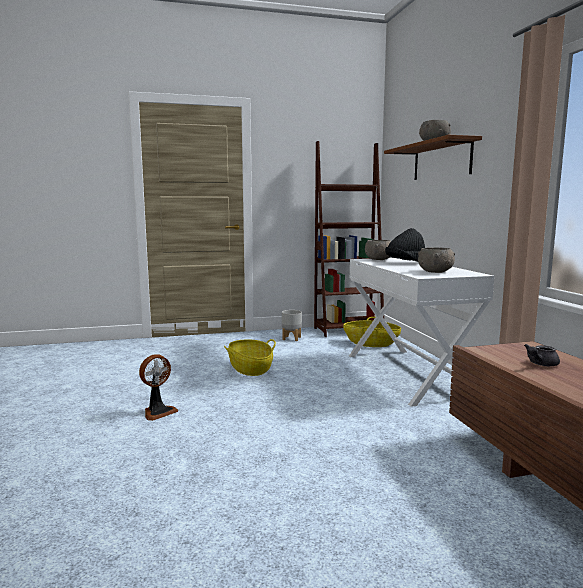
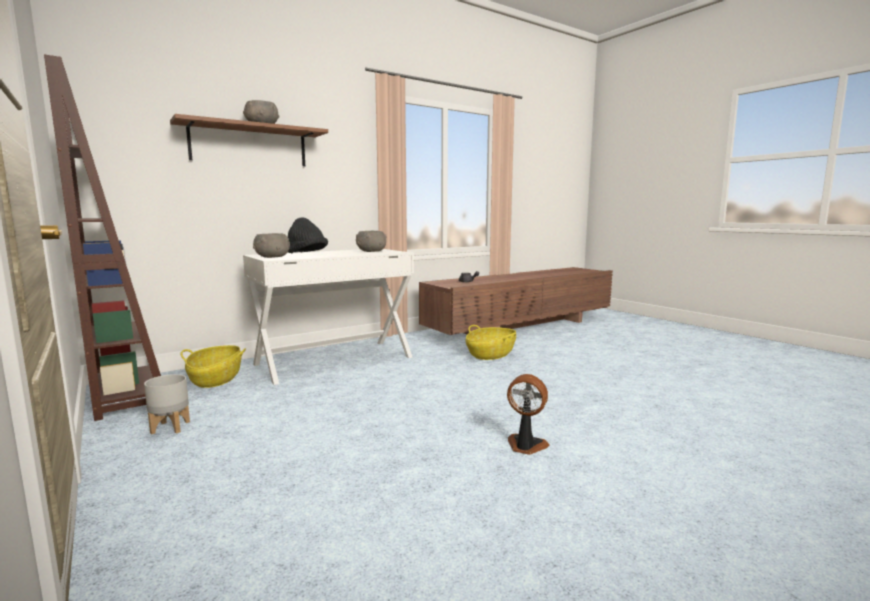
camera: 110 degrees left, 0 degrees up
basket [224,339,276,376] -> basket moved to [466,325,516,360]

